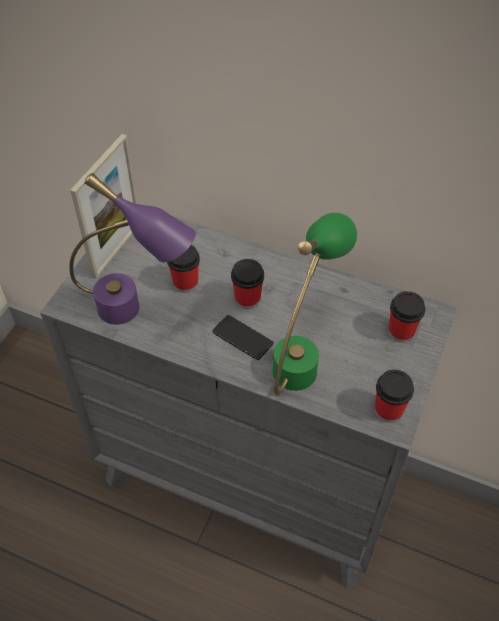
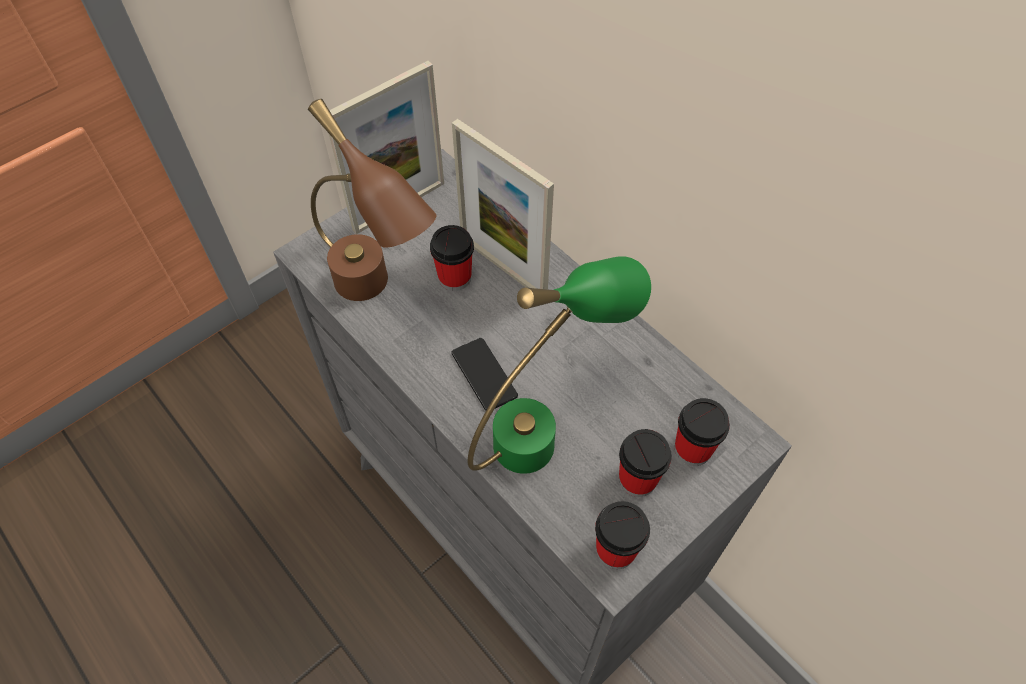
camera: 25 degrees right, 5 degrees up
purple table lamp [69,173,196,325] -> brown table lamp [308,99,436,301]
cup [231,259,264,309] -> cup moved to [619,429,672,497]
none -> picture frame [452,119,554,289]

